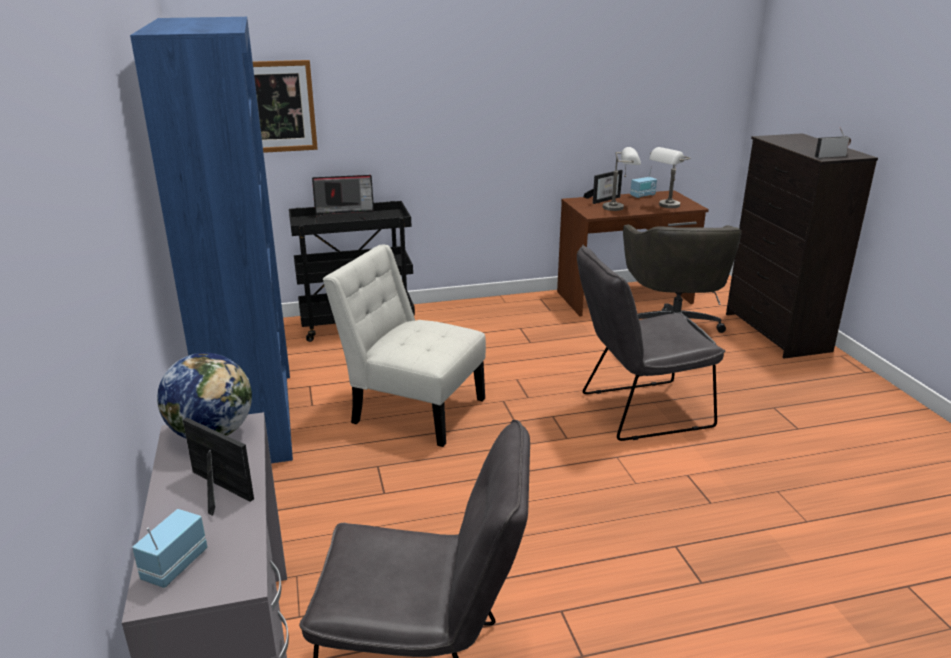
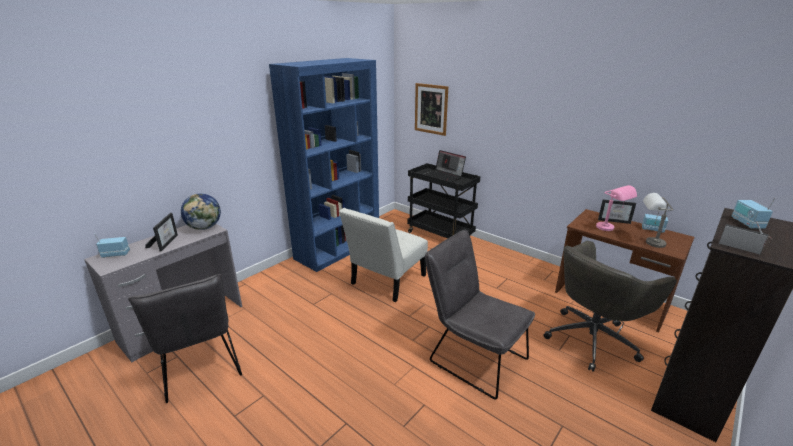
camera: 55 degrees right, 0 degrees up
white chair [323,245,486,447] -> white chair turned 135 degrees counterclockwise [339,208,428,302]
grey table lamp [603,147,641,211] -> pink table lamp [596,185,637,231]
none -> radio [732,198,775,229]

